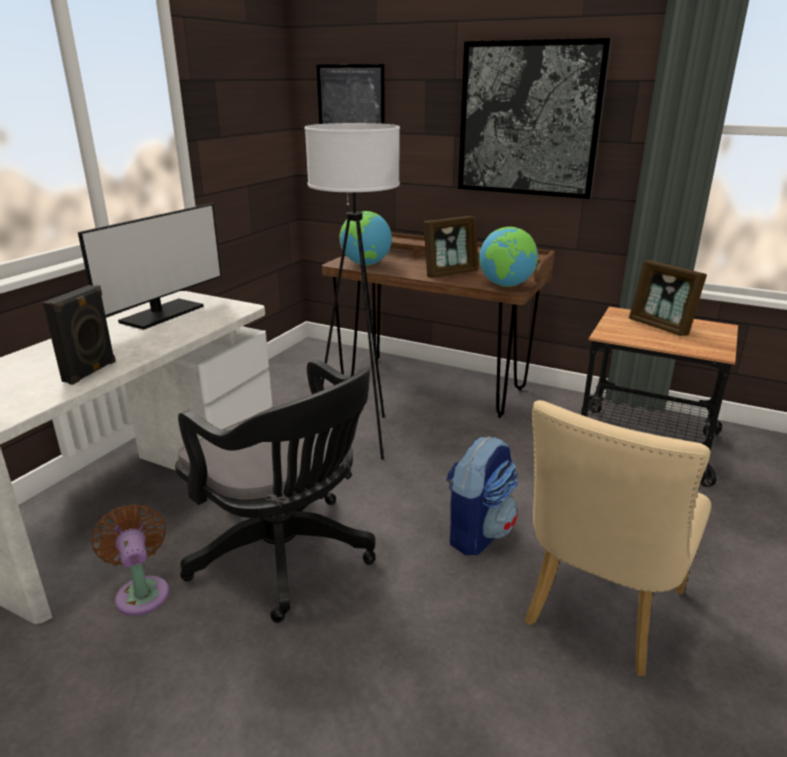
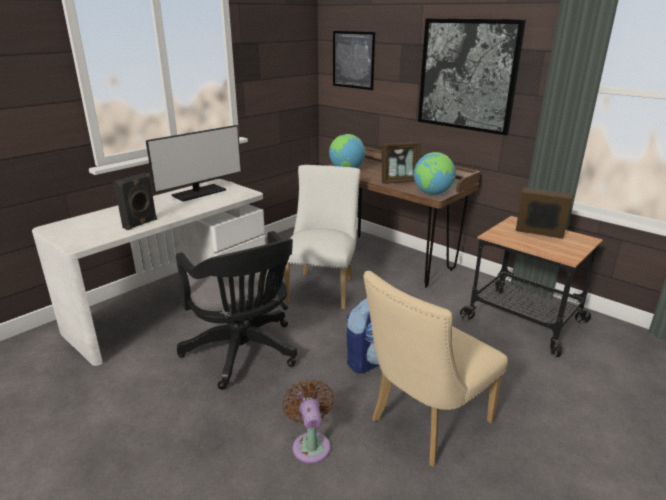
camera: 15 degrees right, 0 degrees up
brown fan [91,504,169,616] -> brown fan moved to [282,379,334,464]
white floor lamp [305,123,400,460] -> white chair [284,165,360,309]
picture frame [629,260,707,336] -> picture frame turned 135 degrees clockwise [516,187,573,239]

